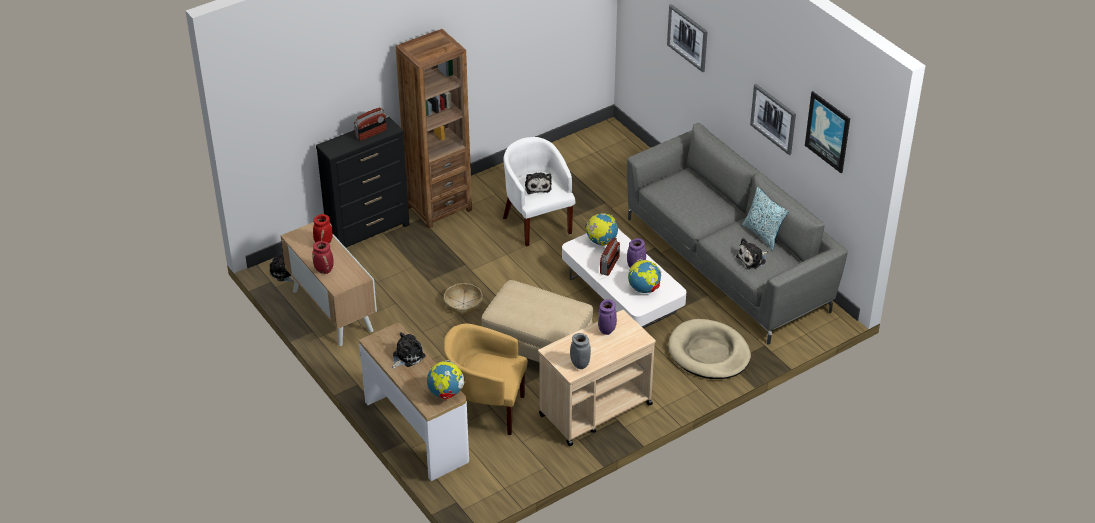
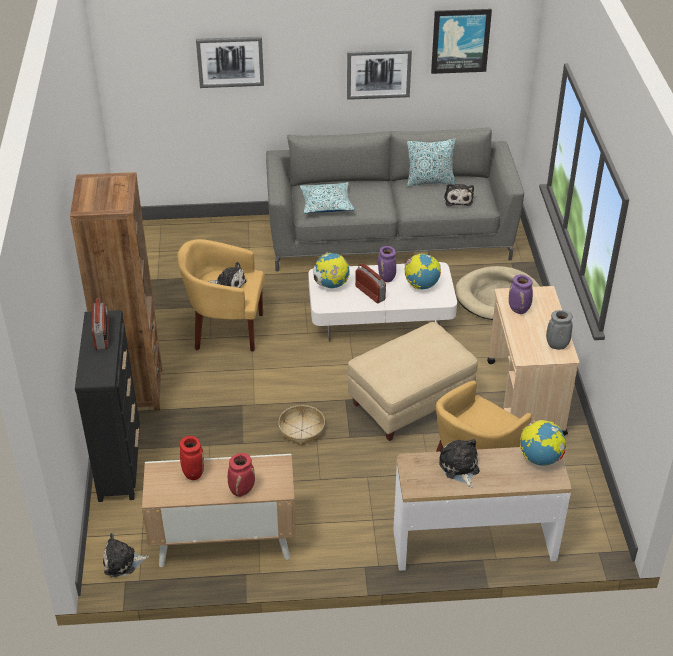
camera: 60 degrees left, 0 degrees up
white armchair [503,137,575,247] -> yellow armchair [177,239,265,352]
none -> pillow [300,182,355,214]

